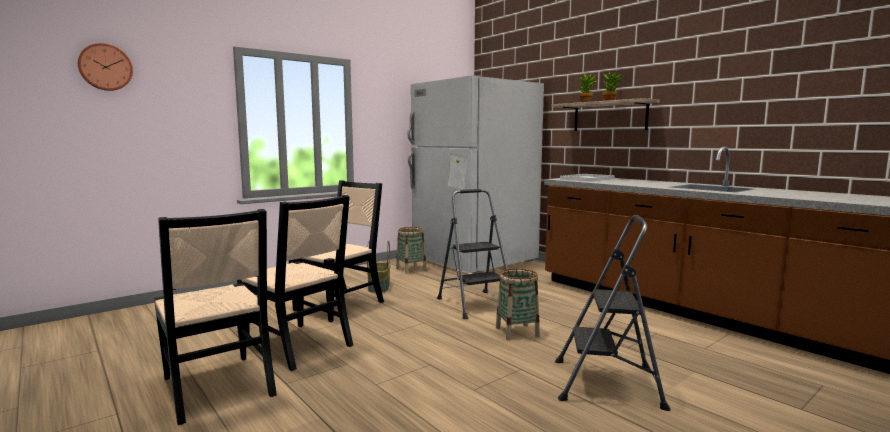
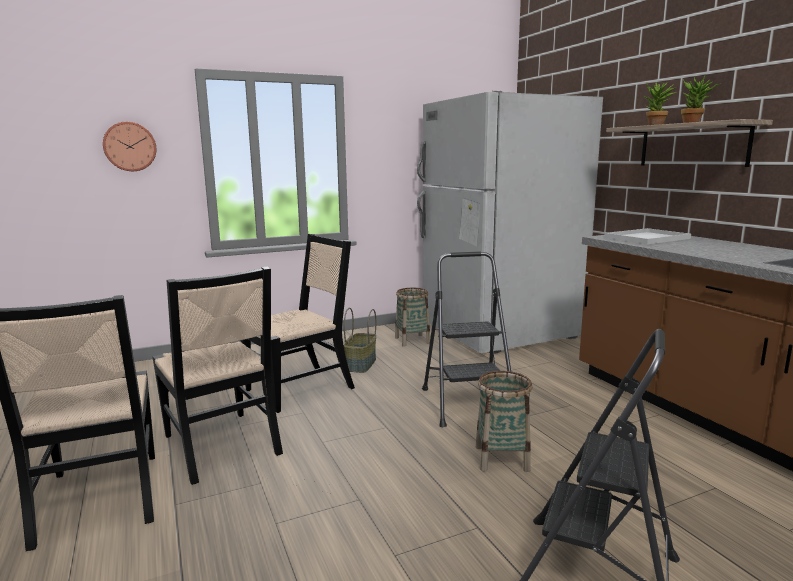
camera: 15 degrees right, 5 degrees up
wall clock [78,43,133,91] -> wall clock moved to [103,122,156,171]

